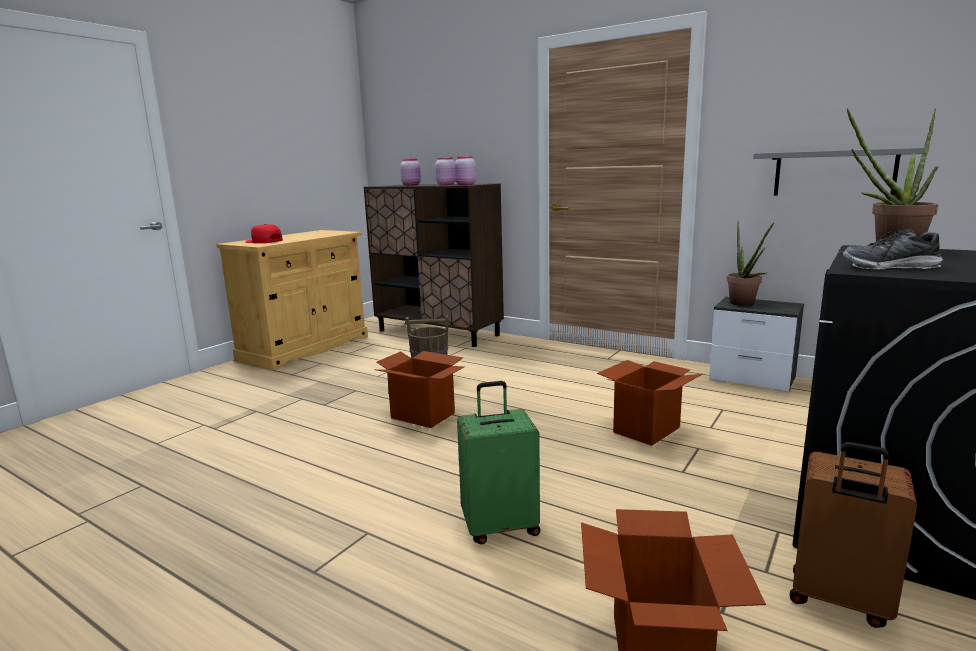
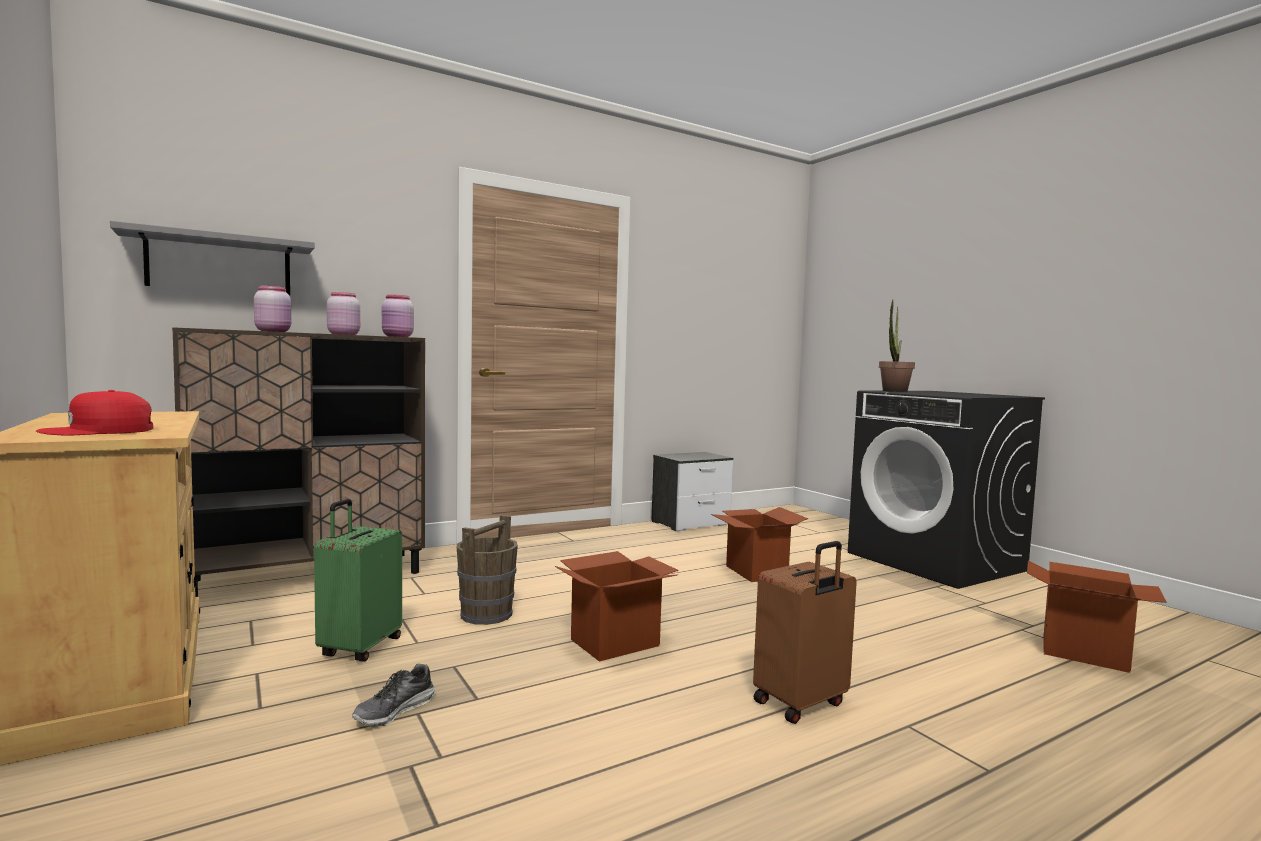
camera: 65 degrees left, 10 degrees down
green suitcase [457,381,540,544] -> green suitcase moved to [314,499,402,662]
potted plant [726,222,774,306] -> none
grey shelf [753,148,924,196] -> grey shelf moved to [110,221,315,296]
brown suitcase [790,442,917,628] -> brown suitcase moved to [753,541,857,724]
shoe [843,229,943,270] -> shoe moved to [352,664,435,727]

